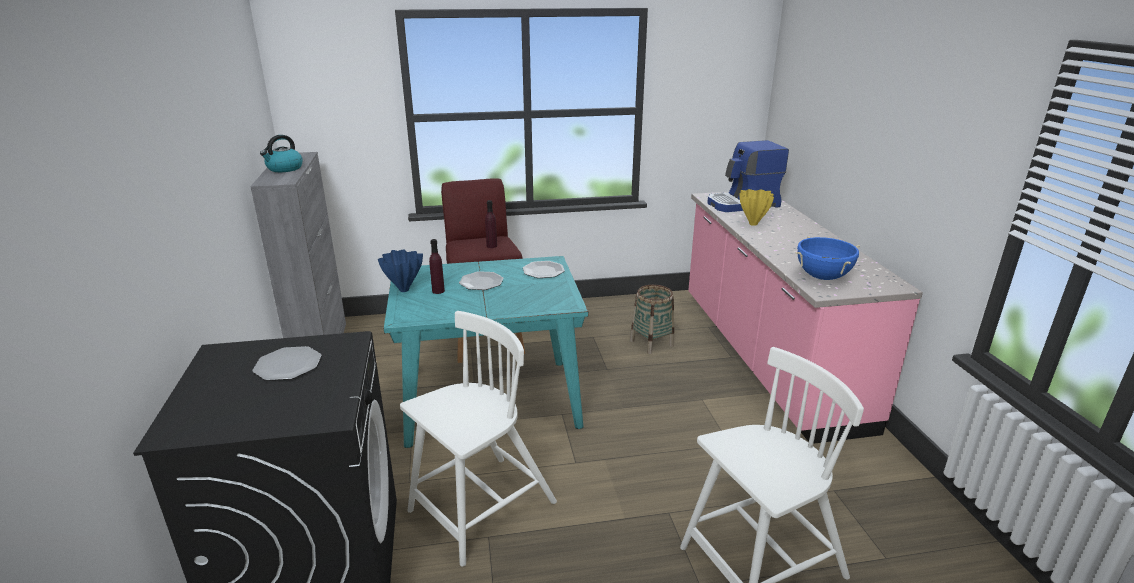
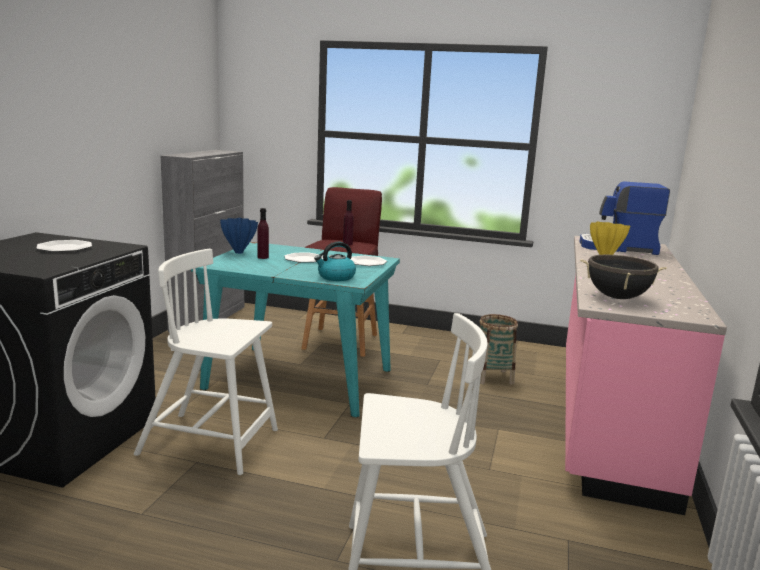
camera: 25 degrees right, 10 degrees down
kettle [260,135,303,172] -> kettle moved to [314,242,356,281]
white chair [400,311,557,567] -> white chair turned 150 degrees counterclockwise [134,249,278,475]
blue cooking pot [795,236,860,280] -> black cooking pot [580,254,667,299]

